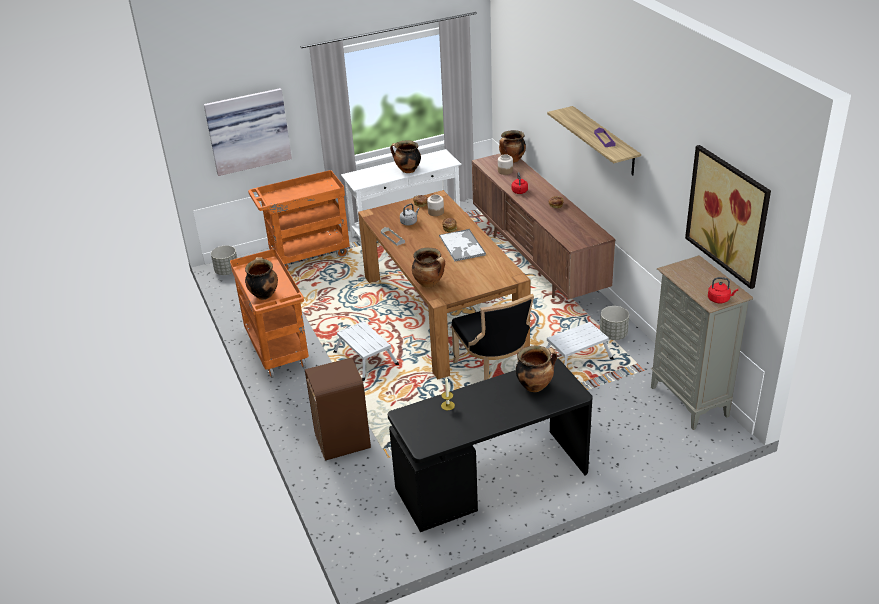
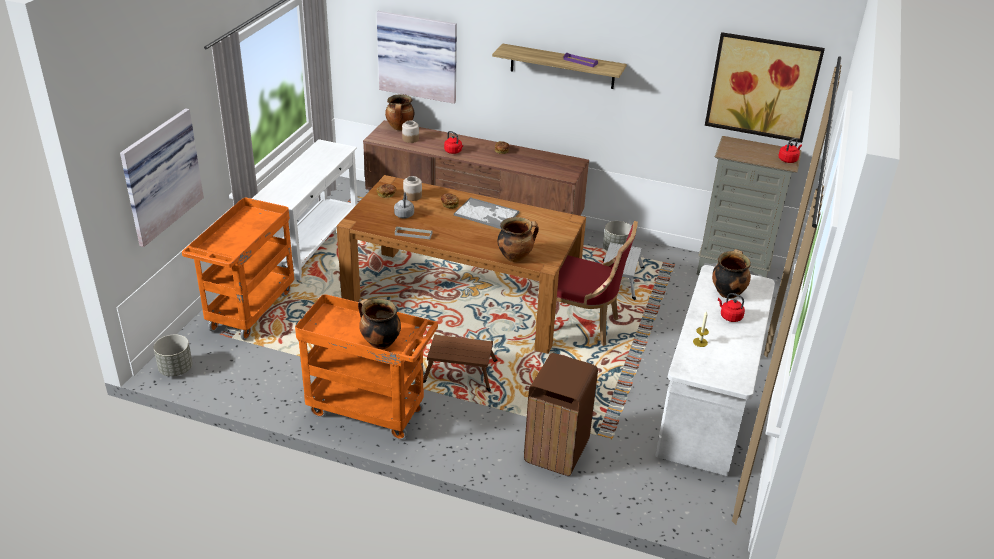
camera: 50 degrees left, 0 degrees up
white step ladder [333,321,399,381] -> brown step ladder [423,334,498,392]
black desk [388,358,593,532] -> white desk [655,265,775,476]
cooking pot [390,140,421,173] -> none
black chair [451,294,534,380] -> red chair [557,221,638,346]
none -> picture [377,11,457,104]
none -> red kettle [718,293,745,322]

